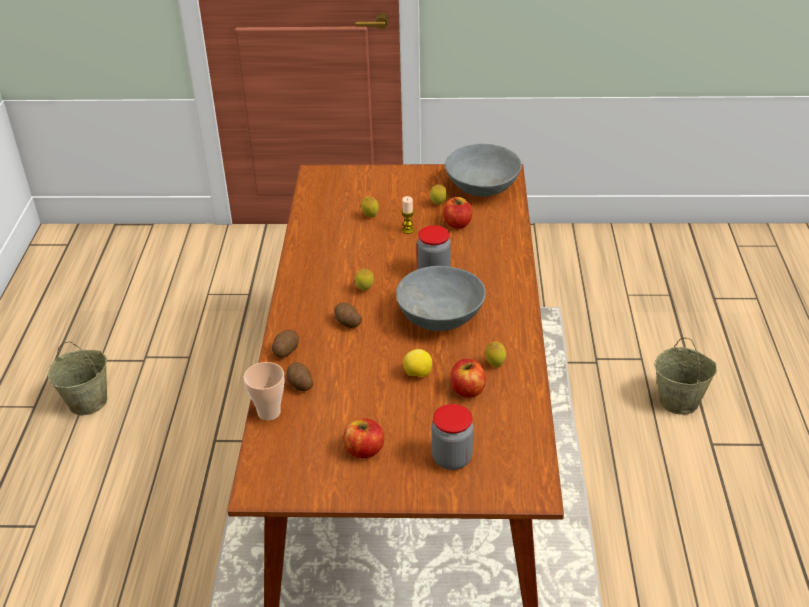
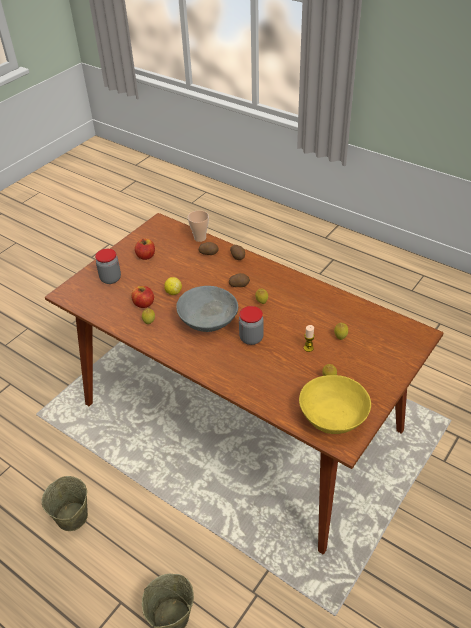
camera: 125 degrees right, 5 degrees up
beige bucket [48,341,107,416] -> beige bucket moved to [42,476,88,531]
apple [444,197,472,229] -> none
grey bowl [445,144,522,197] -> yellow bowl [299,375,371,434]

